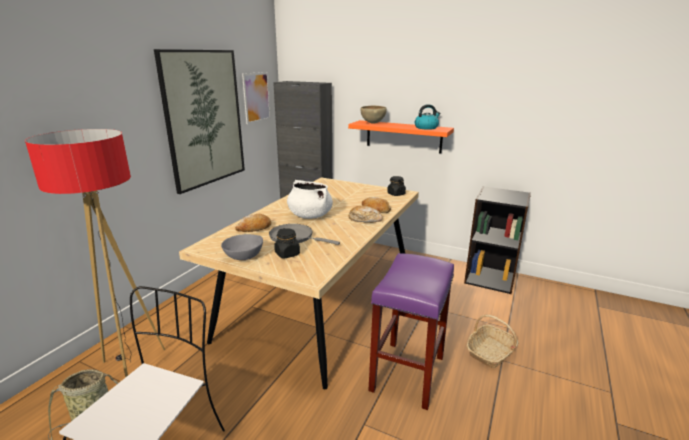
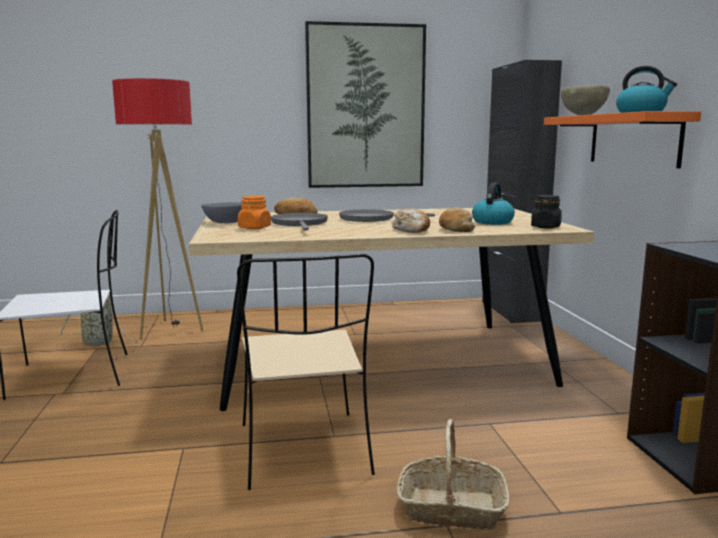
camera: 55 degrees right, 10 degrees down
picture [242,72,271,124] -> none
black jar [274,228,300,258] -> orange jar [238,196,271,229]
white cooking pot [287,180,333,219] -> grey frying pan [339,209,435,222]
purple stool [368,253,454,410] -> beige chair [237,254,375,490]
none -> kettle [472,183,515,225]

